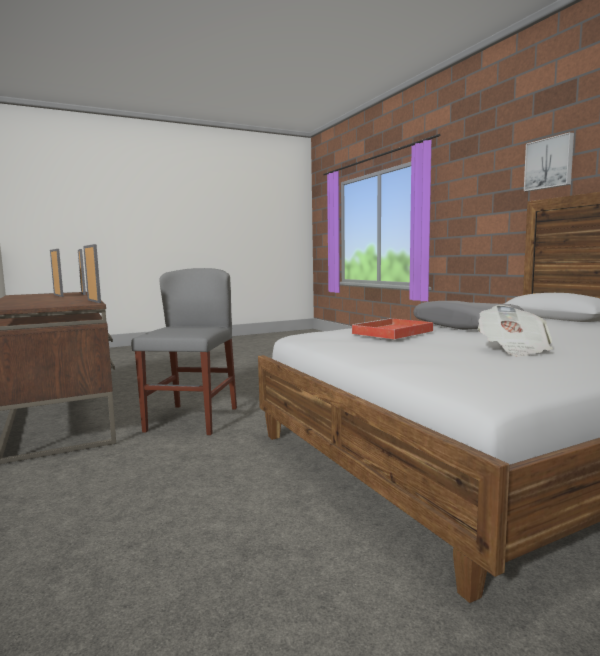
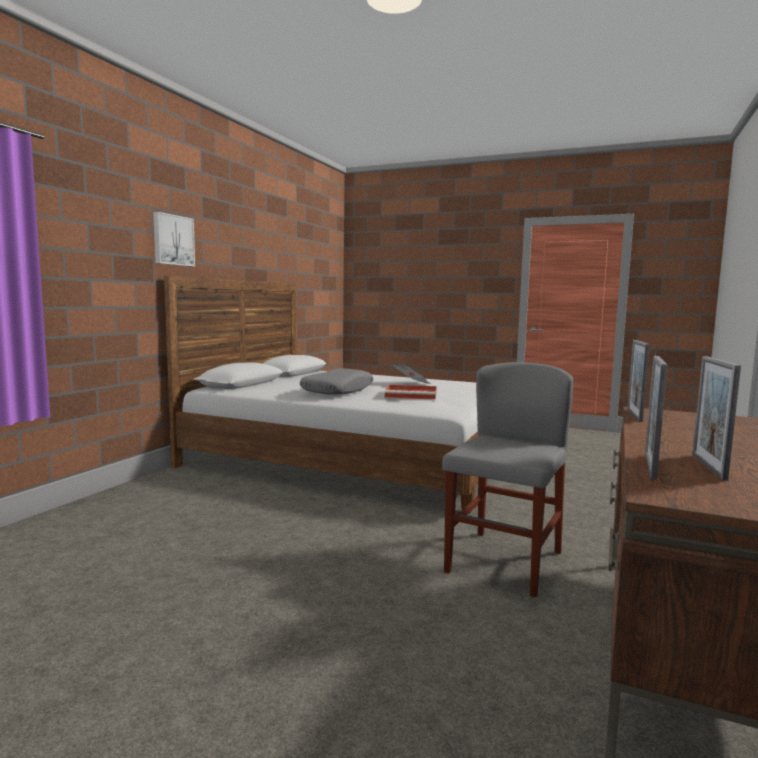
camera: 130 degrees left, 0 degrees up
grey chair [131,268,237,435] -> grey chair turned 150 degrees clockwise [442,362,573,597]

